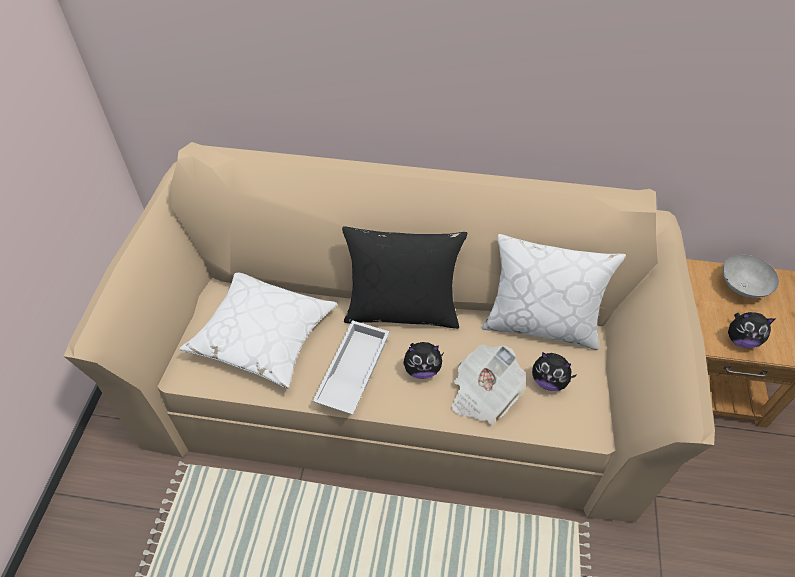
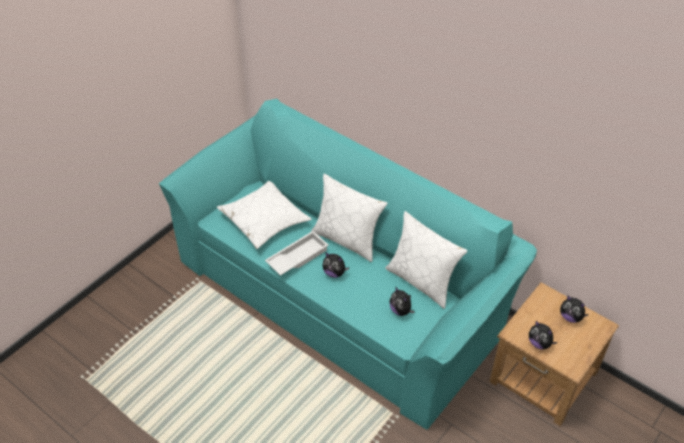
camera: 30 degrees right, 5 degrees down
beige sofa [64,142,715,522] -> turquoise sofa [159,98,537,430]
black pillow [342,226,467,329] -> white pillow [311,174,388,262]
newspaper [451,345,526,424] -> none
grey bowl [722,255,779,298] -> plush toy [560,296,589,323]

